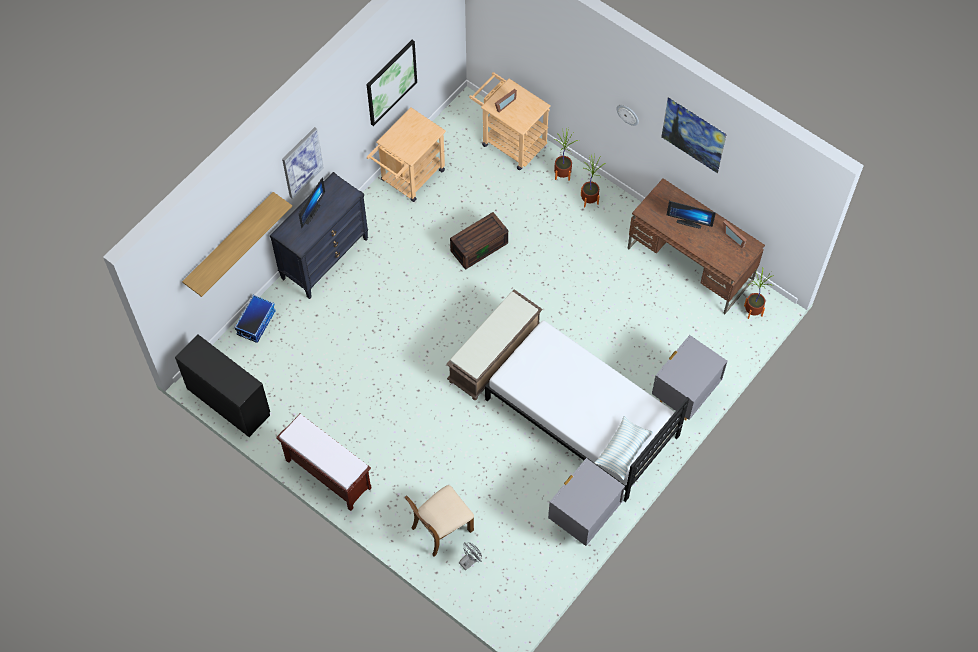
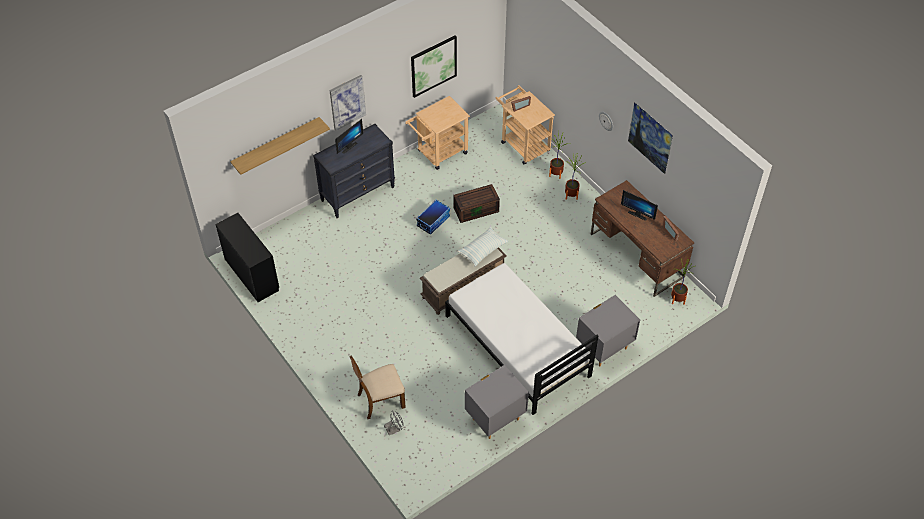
camera: 15 degrees right, 10 degrees down
storage box [234,295,276,343] -> storage box moved to [416,199,450,235]
brown bench [276,414,372,511] -> none
pillow [594,416,653,480] -> pillow moved to [458,227,508,267]

